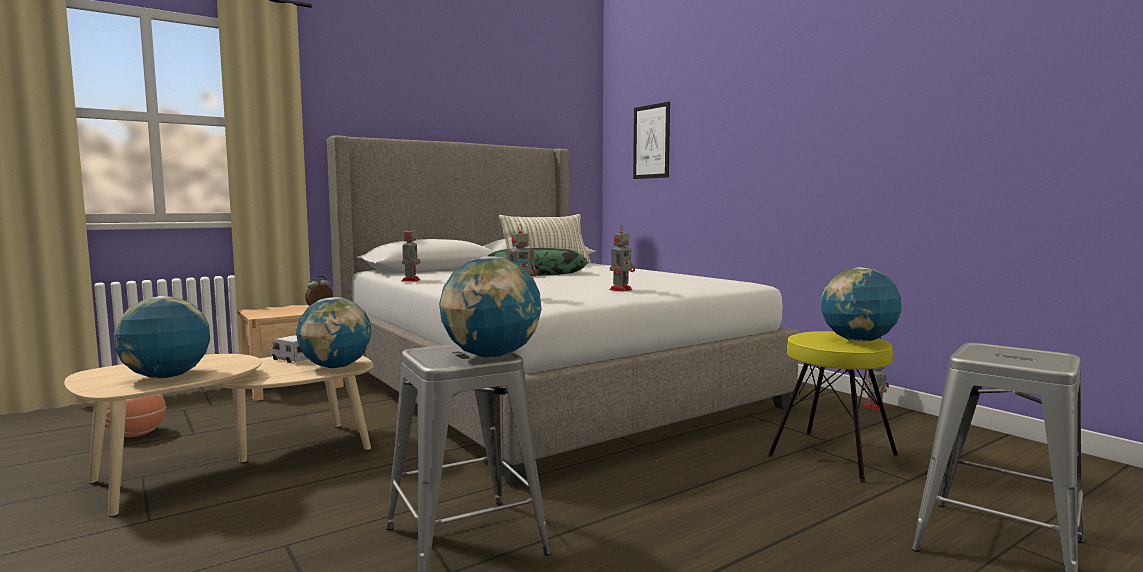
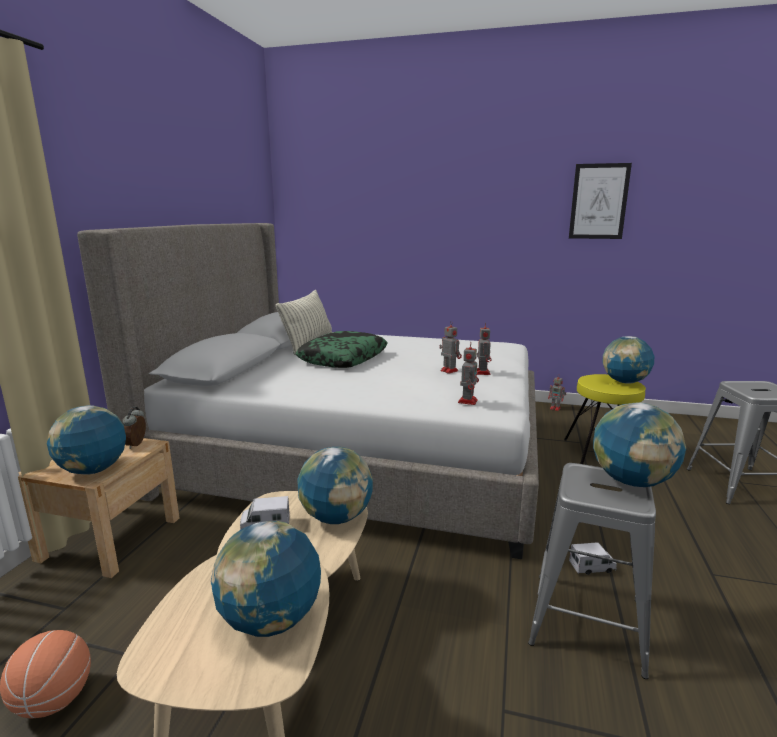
camera: 40 degrees left, 10 degrees up
toy robot [401,224,420,282] -> toy robot moved to [439,321,462,374]
picture [633,102,670,179] -> picture moved to [569,163,632,239]
none -> globe [47,405,126,475]
none -> toy truck [569,542,617,575]

